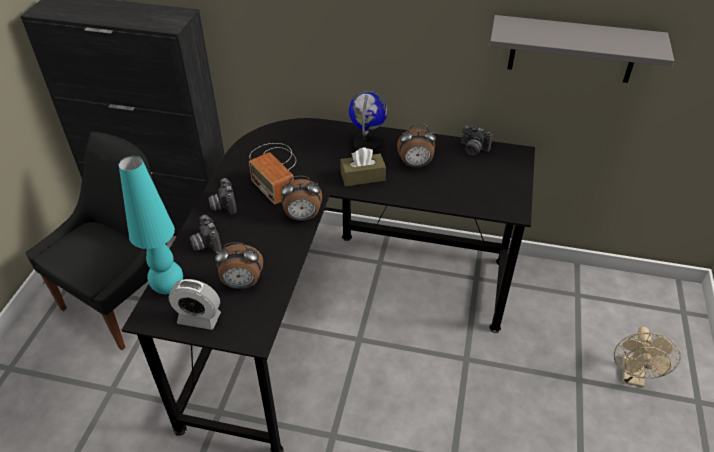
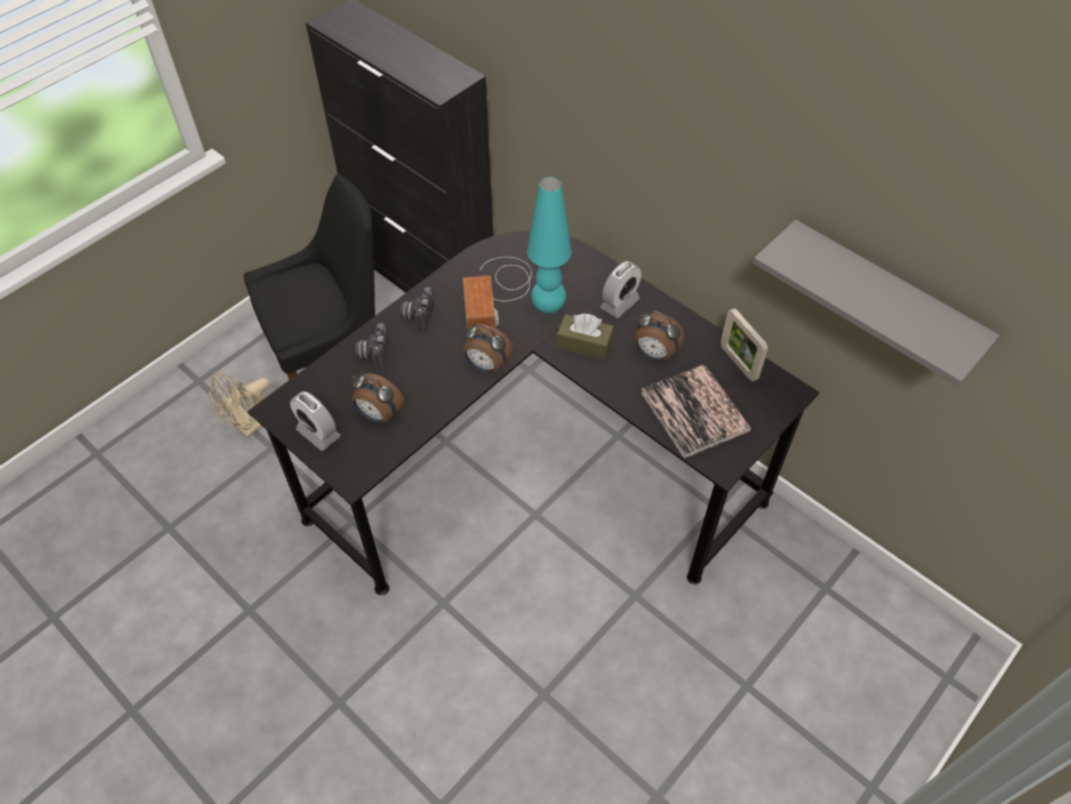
camera: 30 degrees right, 10 degrees up
turquoise table lamp [119,156,183,294] -> turquoise table lamp moved to [527,176,572,314]
globe [349,91,387,152] -> alarm clock [600,261,641,318]
camera [461,125,492,155] -> picture frame [720,308,768,382]
beige fan [614,327,681,387] -> beige fan moved to [209,372,270,438]
none -> book [641,364,751,459]

